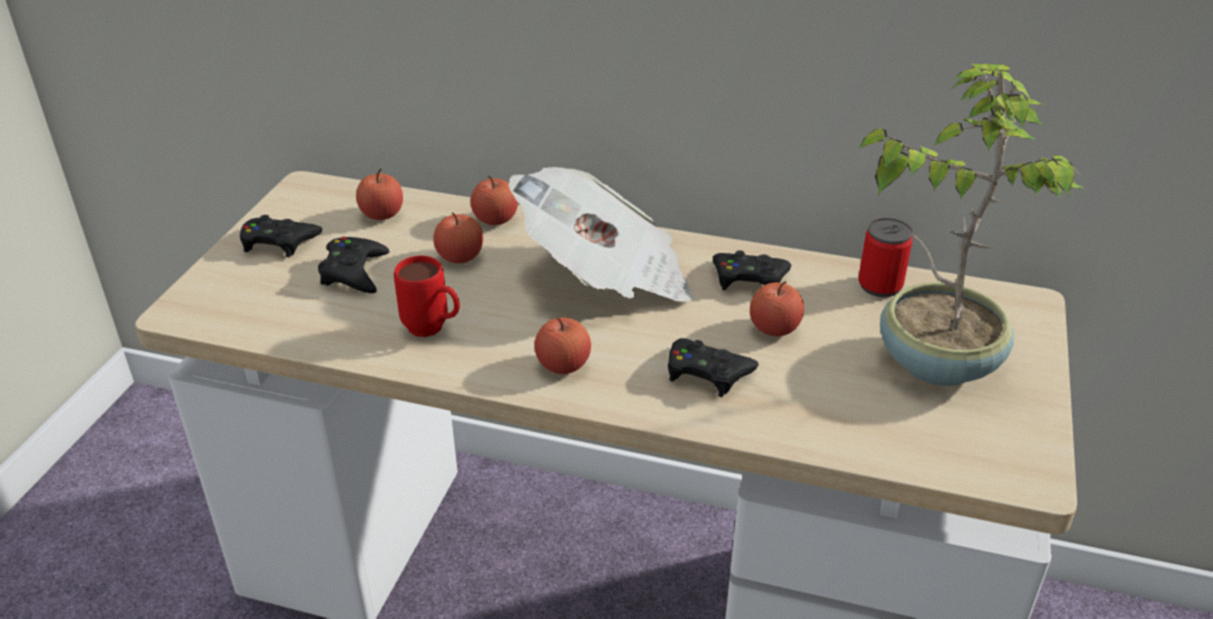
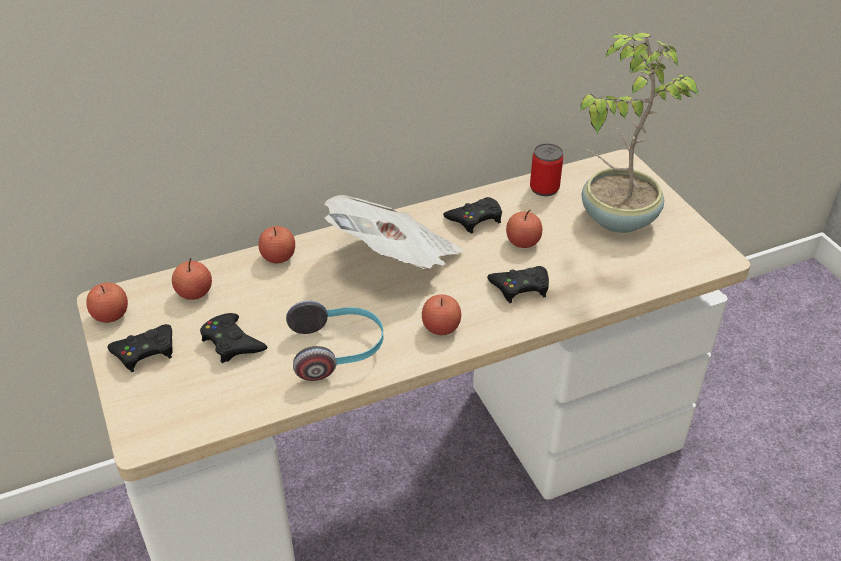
camera: 40 degrees left, 5 degrees up
red mug [394,256,460,337] -> headphones [286,300,384,381]
apple [433,213,483,263] -> apple moved to [86,283,128,323]

